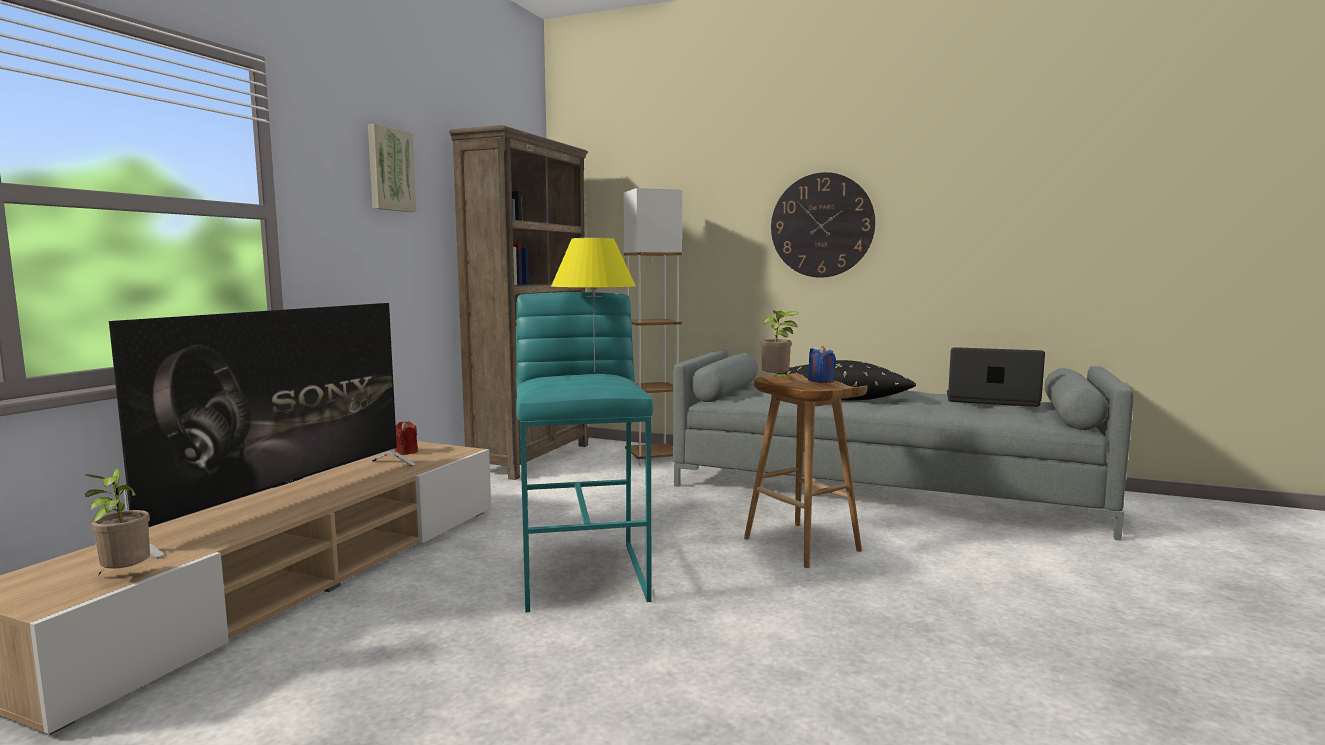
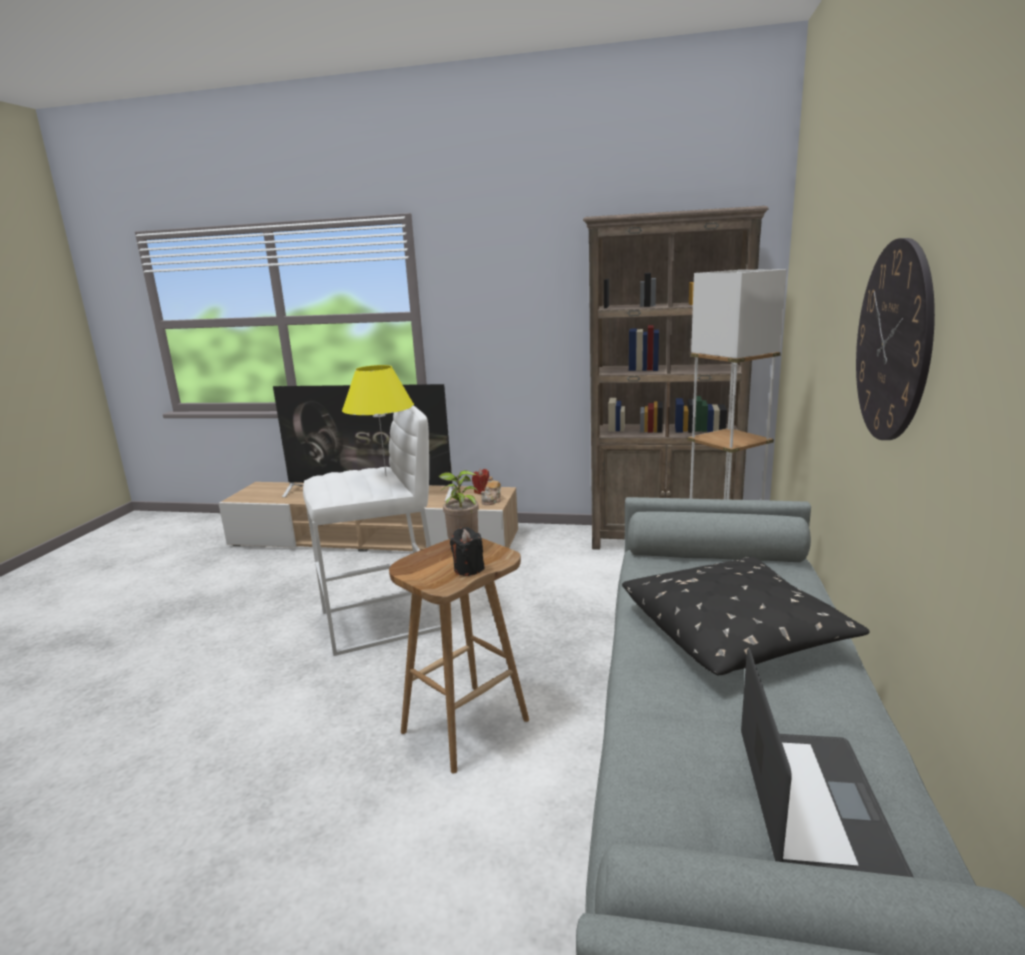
camera: 80 degrees right, 10 degrees up
potted plant [85,468,150,575] -> none
picture [368,124,417,212] -> none
turquoise stool [516,292,653,613] -> white stool [303,405,441,656]
blue candle [808,346,836,383] -> black candle [450,527,485,576]
none -> teapot [481,476,501,505]

